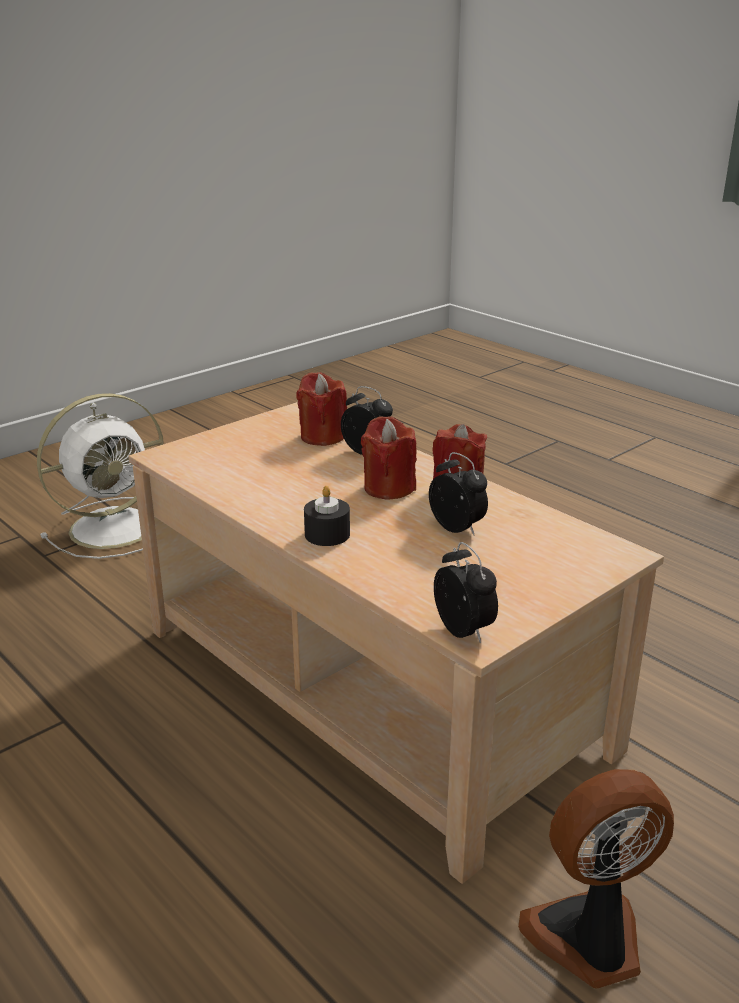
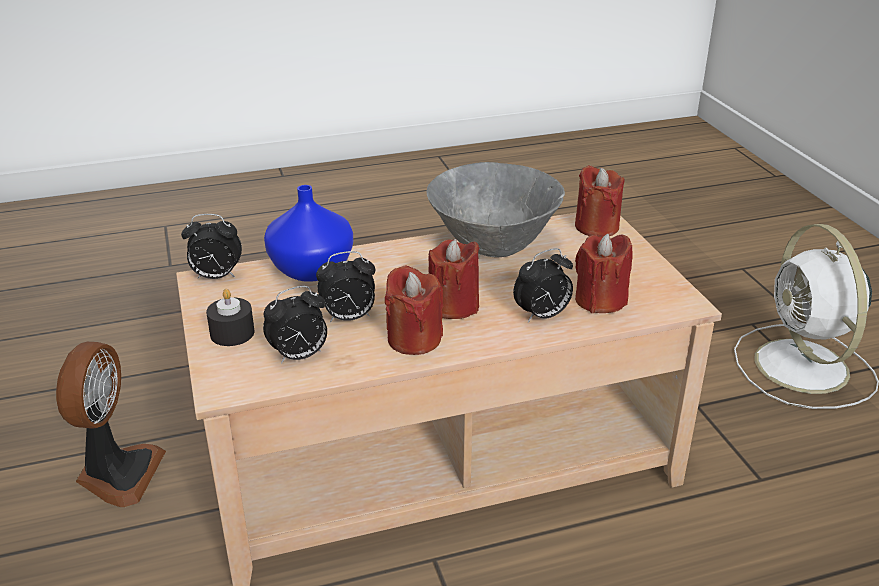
camera: 115 degrees right, 5 degrees up
black candle [304,486,350,546] -> black candle moved to [206,289,254,346]
none -> alarm clock [263,286,327,364]
none -> blue vase [264,185,353,282]
none -> grey bowl [427,162,565,258]
none -> red candle [575,166,624,237]

